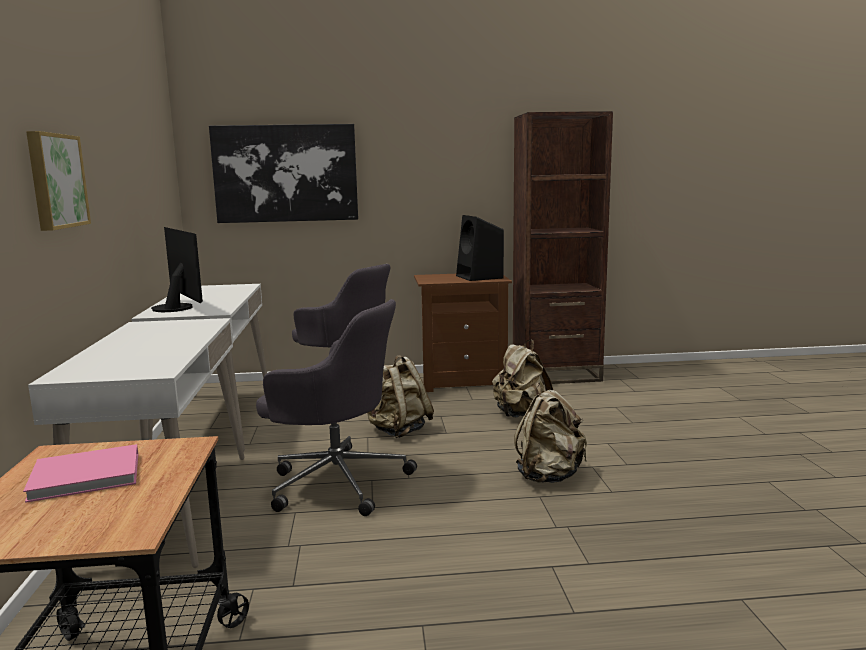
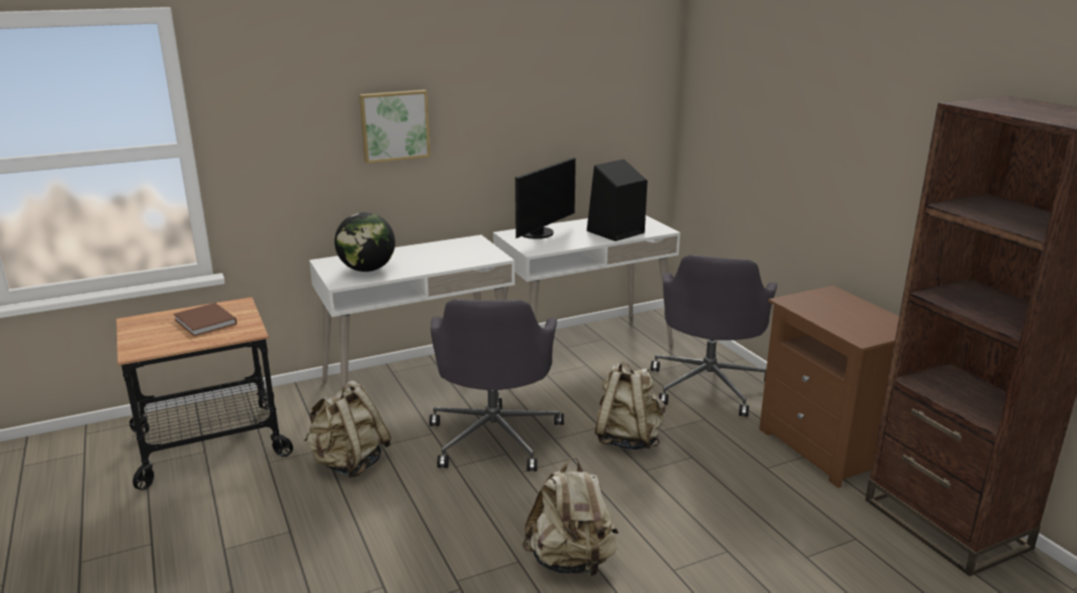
camera: 70 degrees right, 10 degrees up
pink book [23,444,138,503] -> brown book [174,303,237,336]
picture [209,124,358,223] -> none
black speaker [456,215,504,281] -> black speaker moved to [587,159,647,241]
beige backpack [492,339,553,418] -> beige backpack moved to [304,380,391,479]
none -> globe [335,212,395,272]

